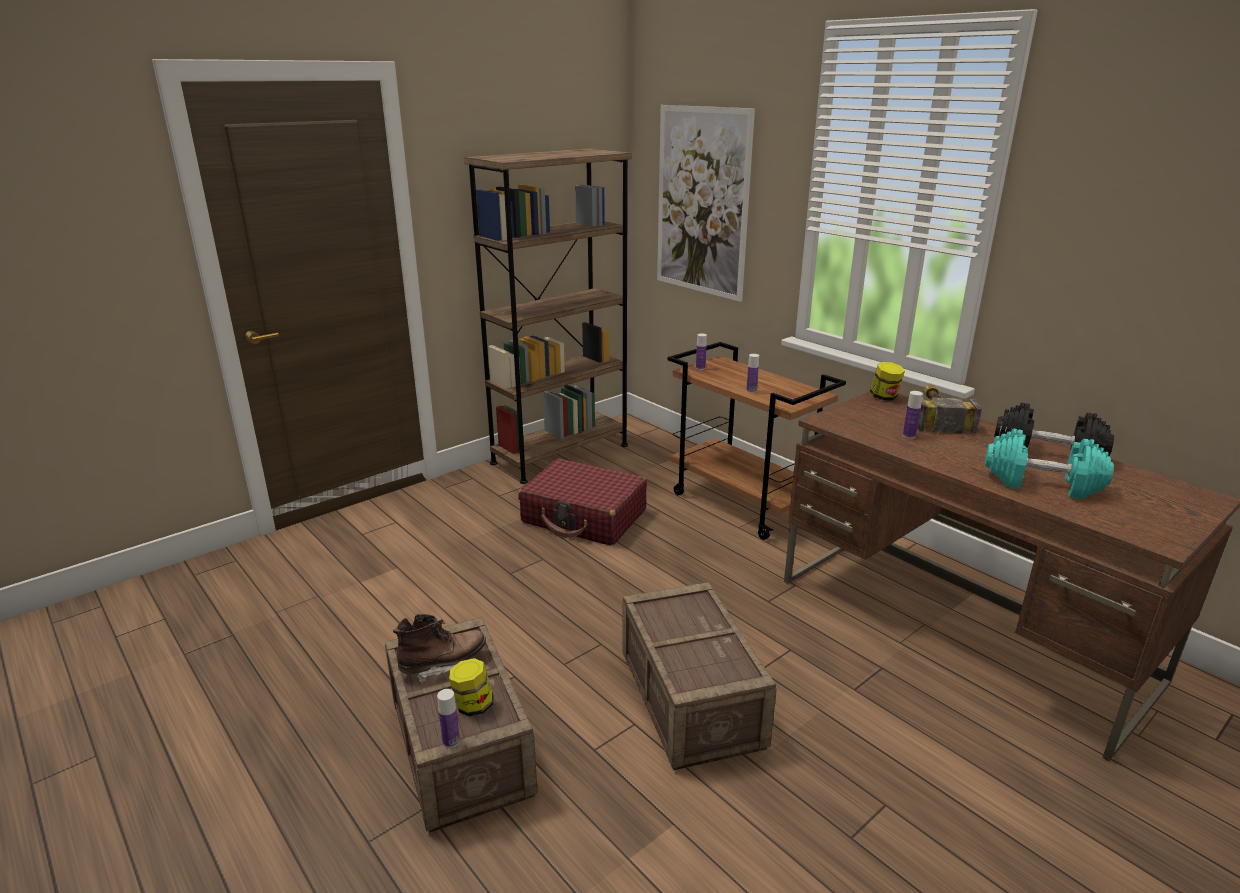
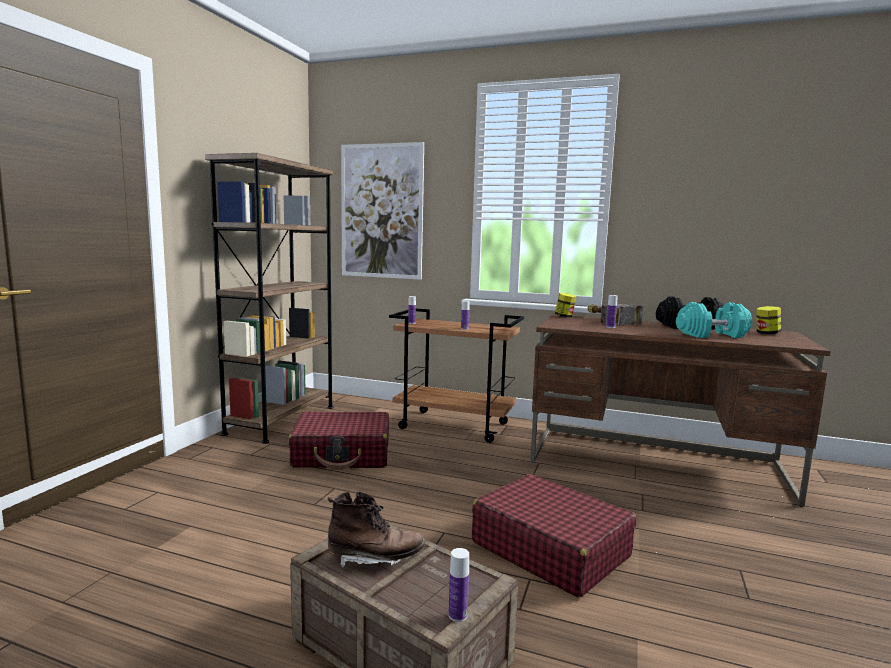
camera: 30 degrees left, 15 degrees down
brown boot [393,614,486,684] -> brown boot turned 60 degrees clockwise [328,491,425,568]
jar [449,658,493,717] -> jar moved to [756,306,781,334]
crate [622,582,777,770] -> red suitcase [472,474,636,597]

